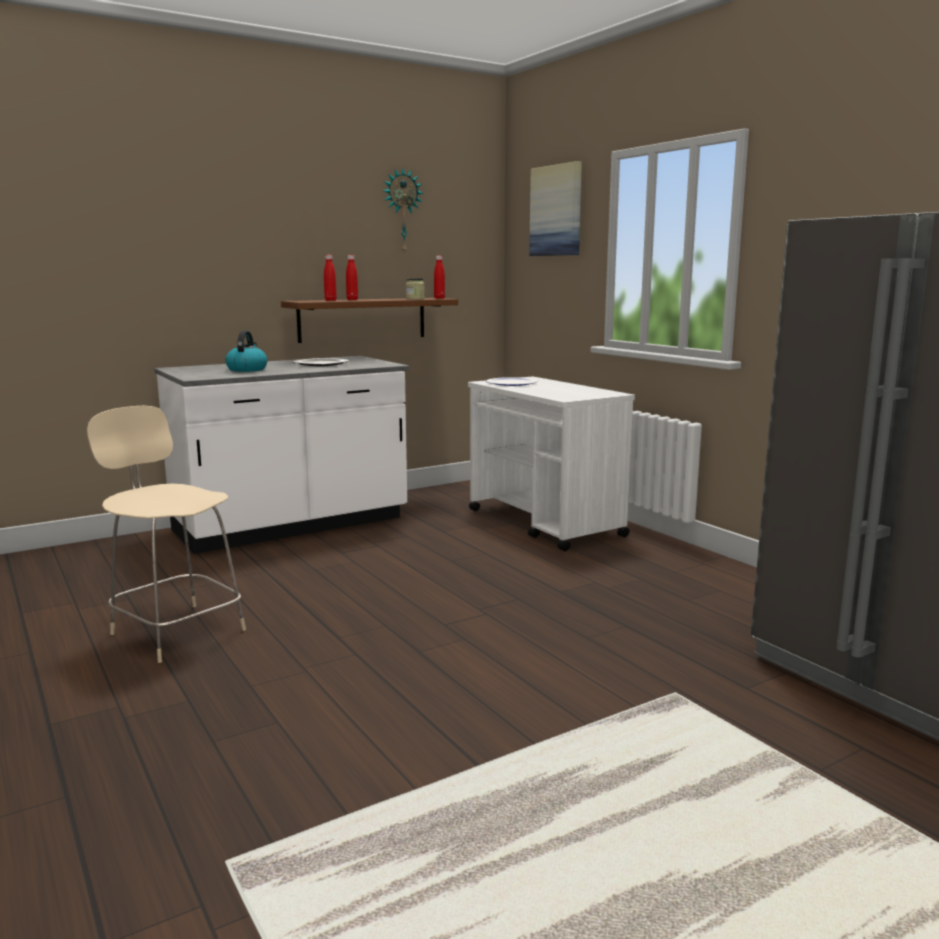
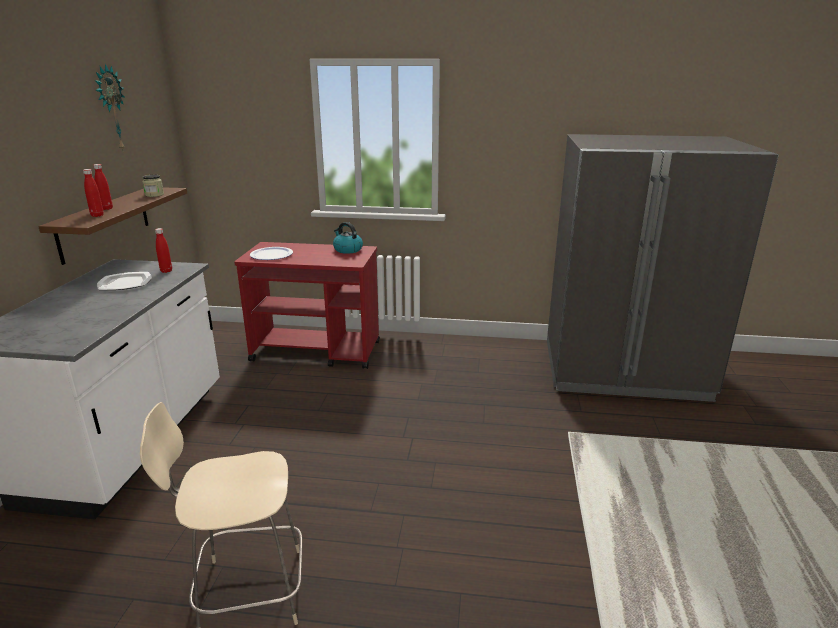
camera: 50 degrees left, 10 degrees up
kettle [225,331,268,372] -> kettle moved to [333,222,363,254]
red bottle [434,256,445,299] -> red bottle moved to [155,228,172,273]
white cart [468,377,635,551] -> red cart [234,242,380,369]
picture [529,161,582,256] -> none

